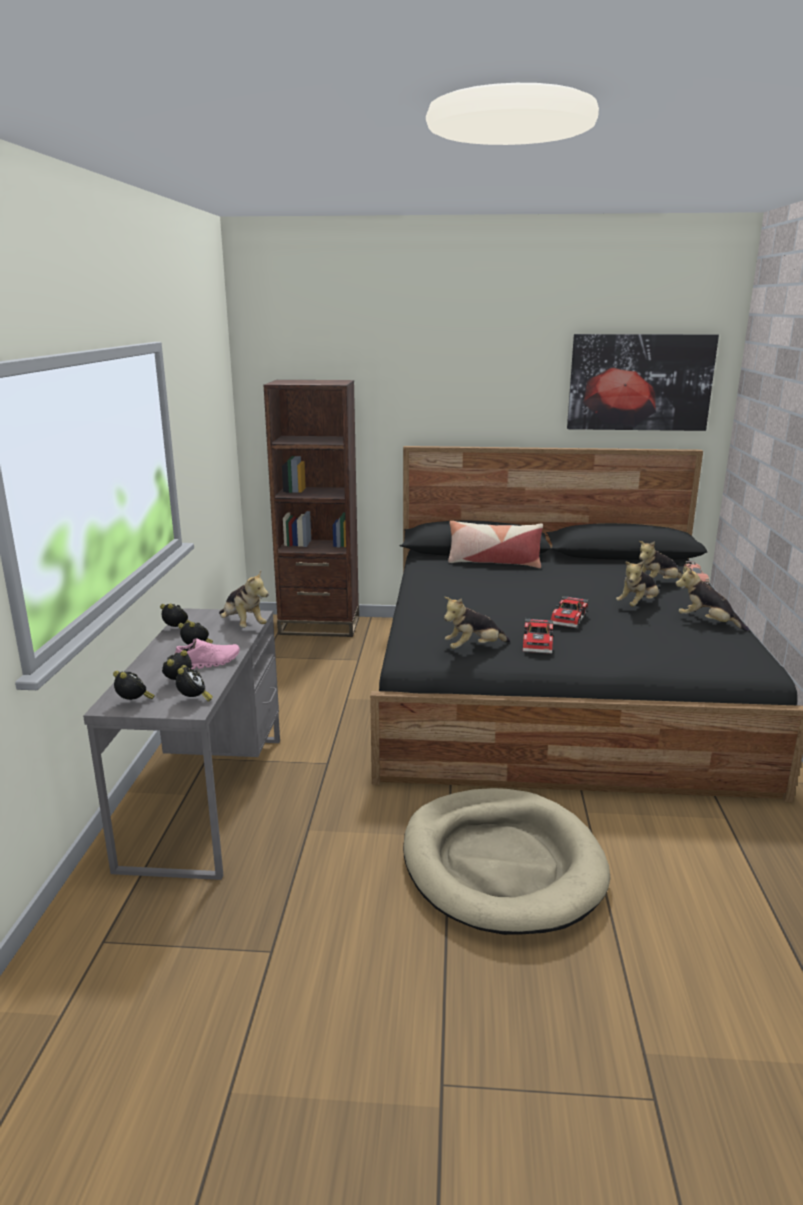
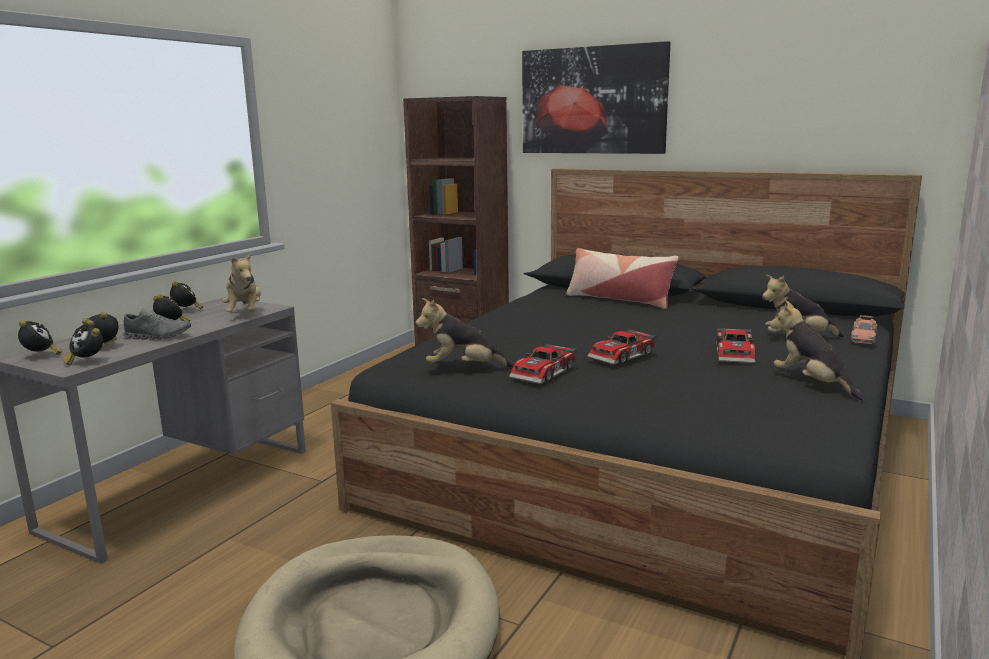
camera: 25 degrees right, 5 degrees down
pink shoe [175,638,240,669] -> grey shoe [123,308,191,340]
alarm clock [176,665,213,702] -> alarm clock turned 120 degrees clockwise [63,320,103,366]
picture [567,334,719,431] -> picture moved to [522,41,670,154]
plush toy [616,561,659,607] -> toy car [716,327,755,363]

